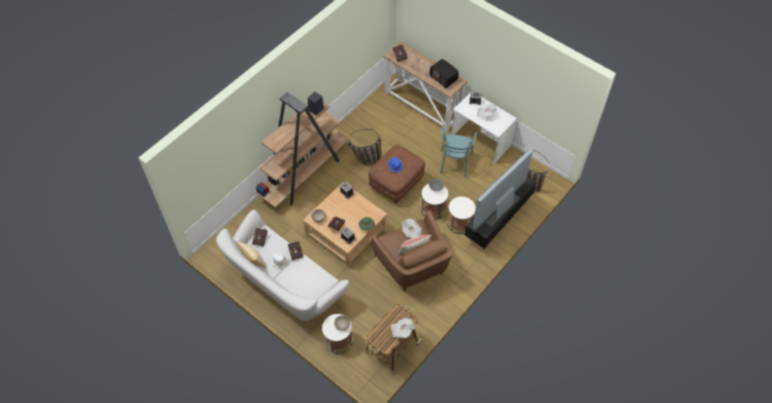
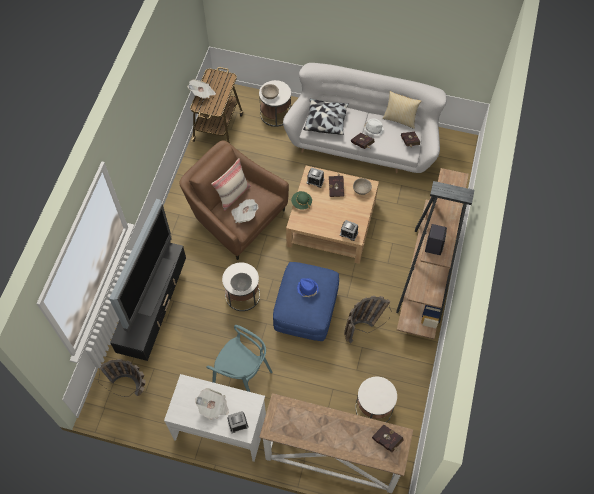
camera: 155 degrees right, 5 degrees up
brown ottoman [368,144,425,203] -> blue ottoman [273,262,339,341]
radio [430,59,459,88] -> none
turquoise chair [440,127,477,178] -> turquoise chair turned 135 degrees clockwise [206,325,273,392]
white side table [447,197,476,234] -> white side table moved to [355,377,397,422]
none -> pillow [303,98,349,135]

